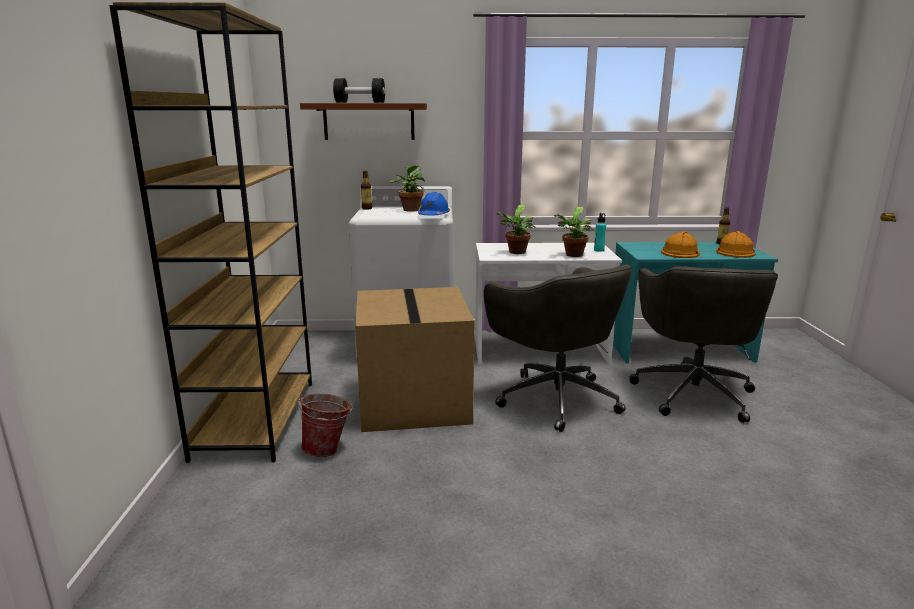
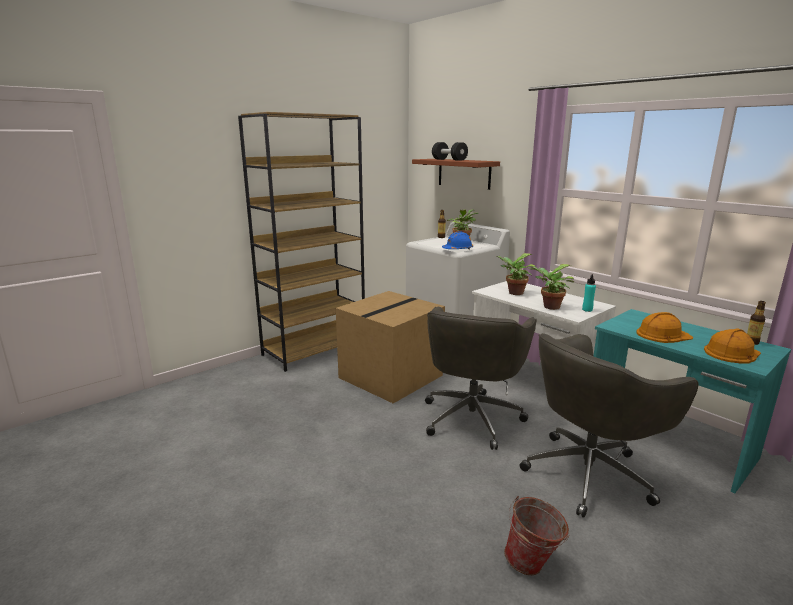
camera: 50 degrees right, 0 degrees up
bucket [298,394,353,457] -> bucket moved to [504,496,569,575]

